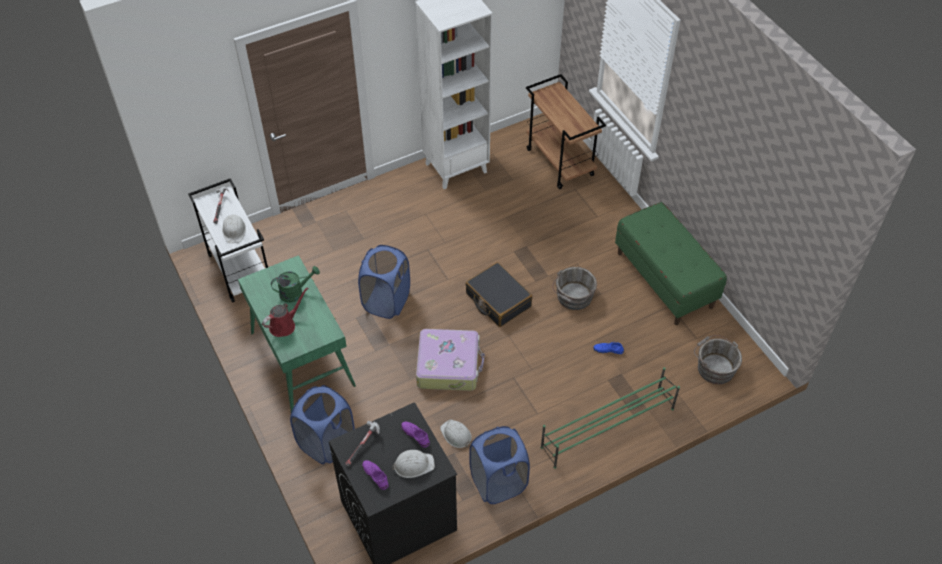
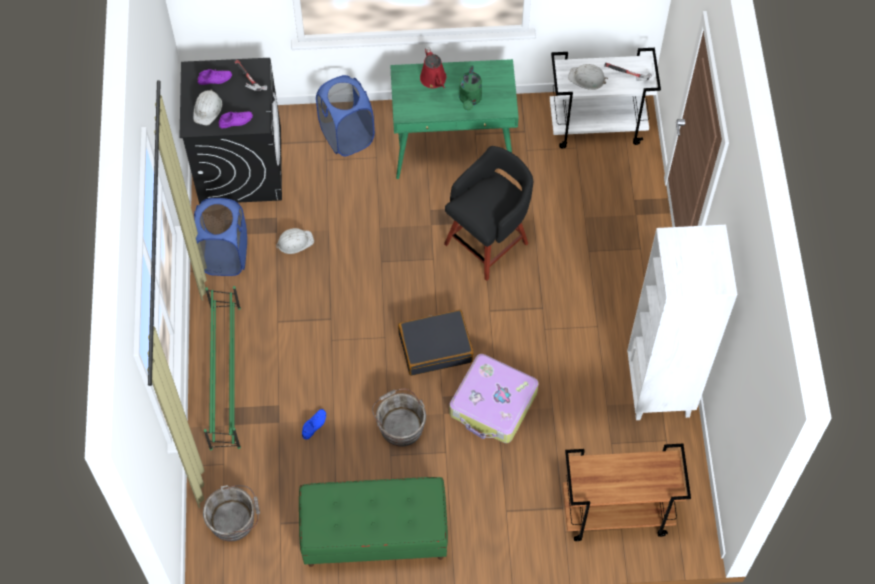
camera: 115 degrees right, 10 degrees up
blue laundry basket [358,245,410,319] -> black stool [444,146,533,281]
suitcase [416,329,485,391] -> suitcase moved to [449,354,539,443]

